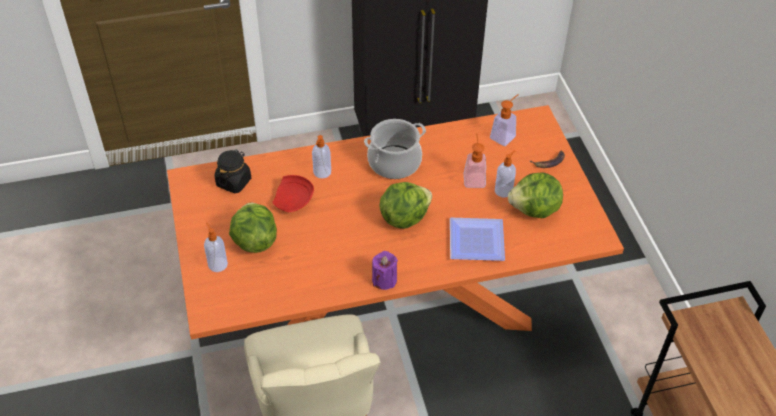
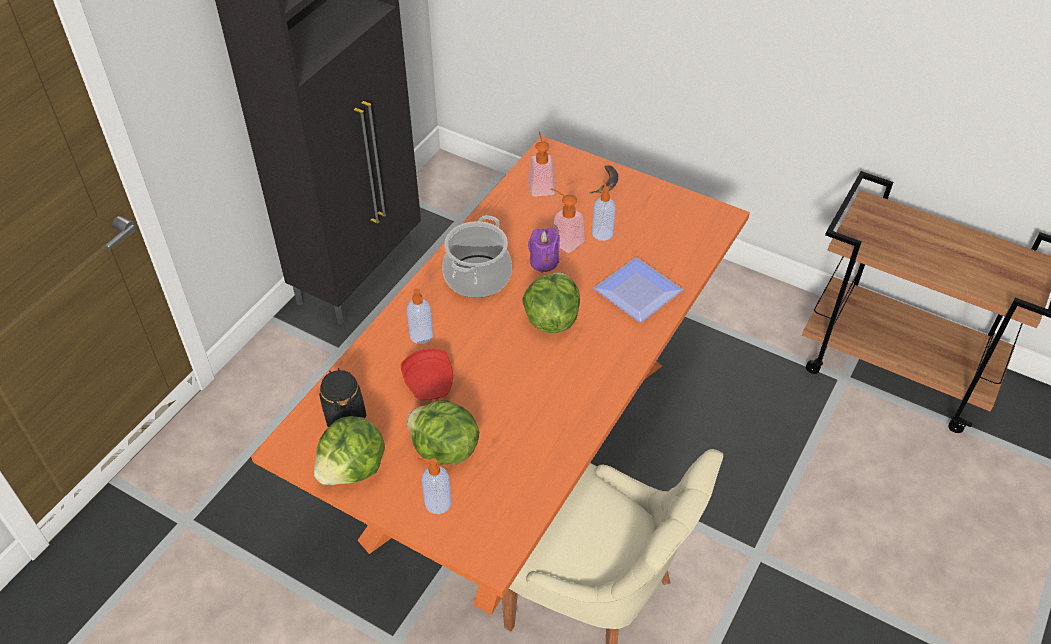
camera: 45 degrees left, 0 degrees up
purple candle [372,251,398,290] -> purple candle moved to [528,227,559,273]
lettuce [508,172,563,218] -> lettuce moved to [314,416,385,485]

